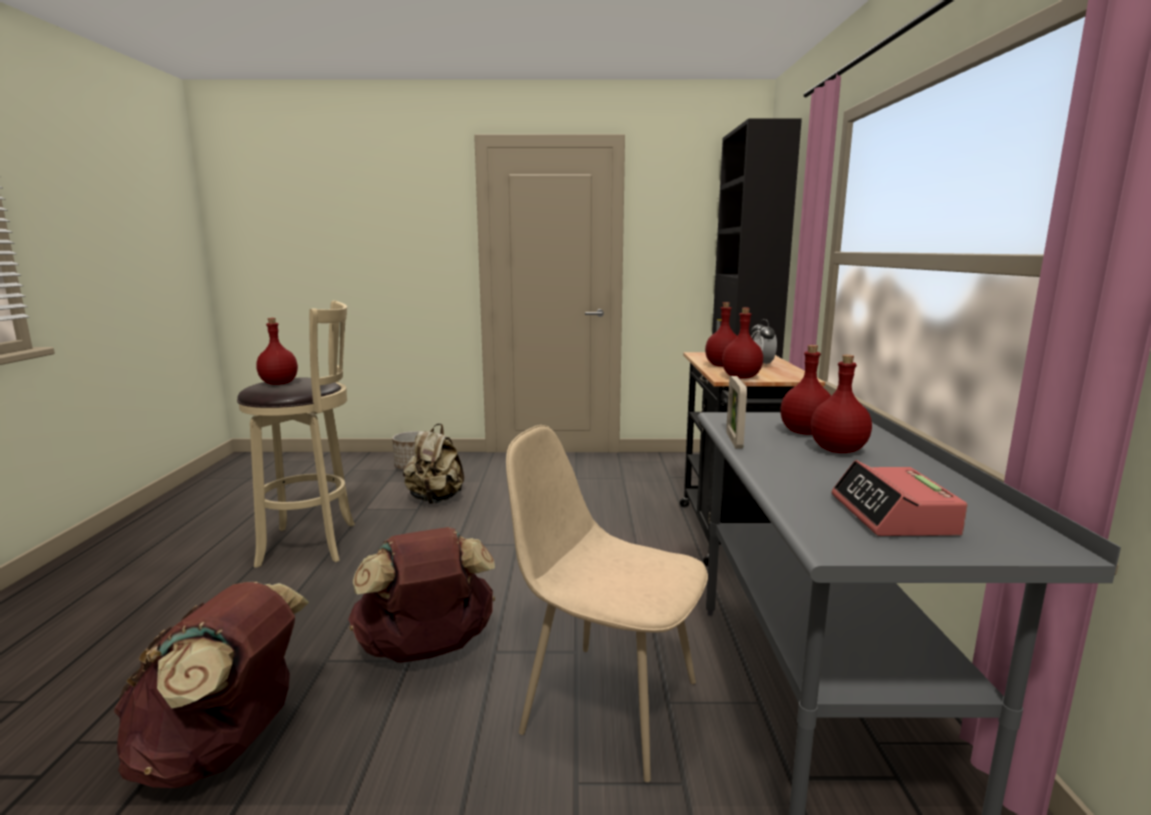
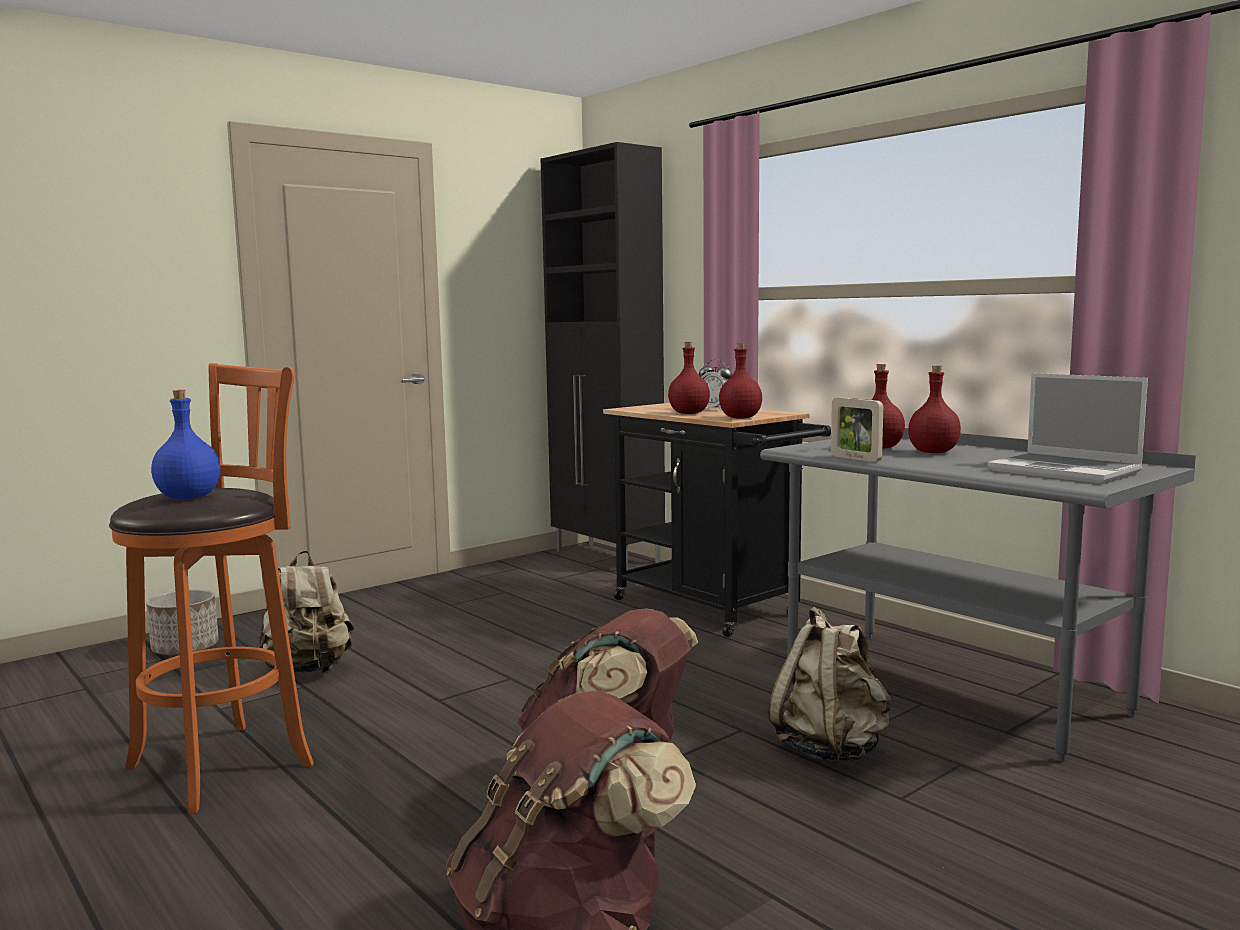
camera: 40 degrees left, 5 degrees down
beige stool [237,300,355,568] -> orange stool [109,363,314,814]
red bottle [256,318,298,385] -> blue bottle [151,390,220,499]
beige chair [506,425,708,782] -> beige backpack [768,607,891,761]
alarm clock [831,460,967,536] -> laptop [987,373,1148,483]

